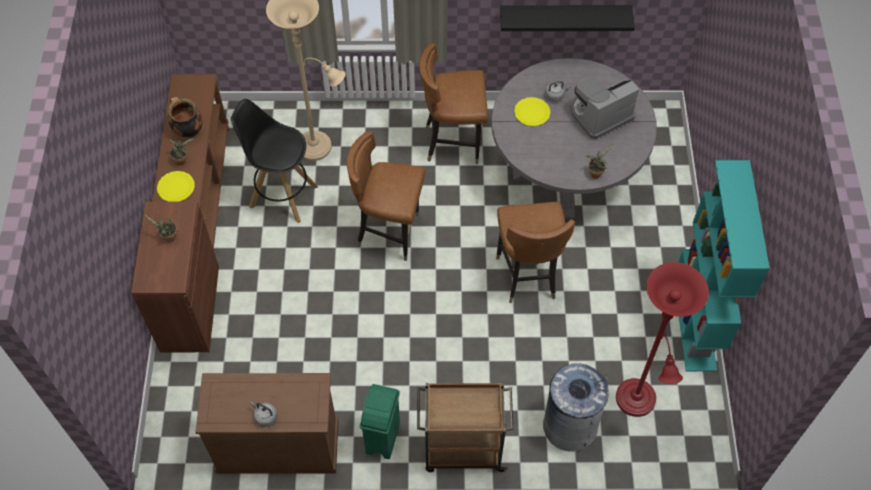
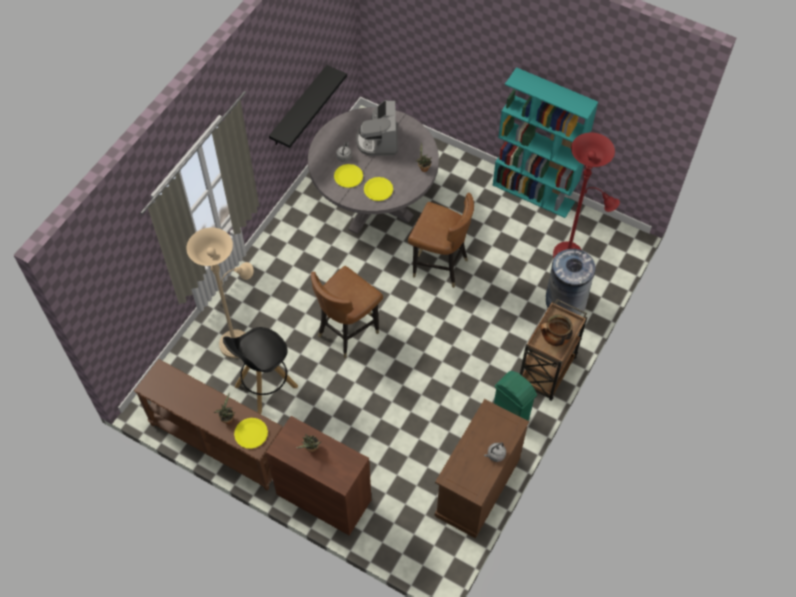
camera: 60 degrees left, 0 degrees up
cooking pot [168,96,203,138] -> cooking pot moved to [541,314,573,346]
brown chair [419,43,488,164] -> none
none -> yellow plate [364,177,393,201]

